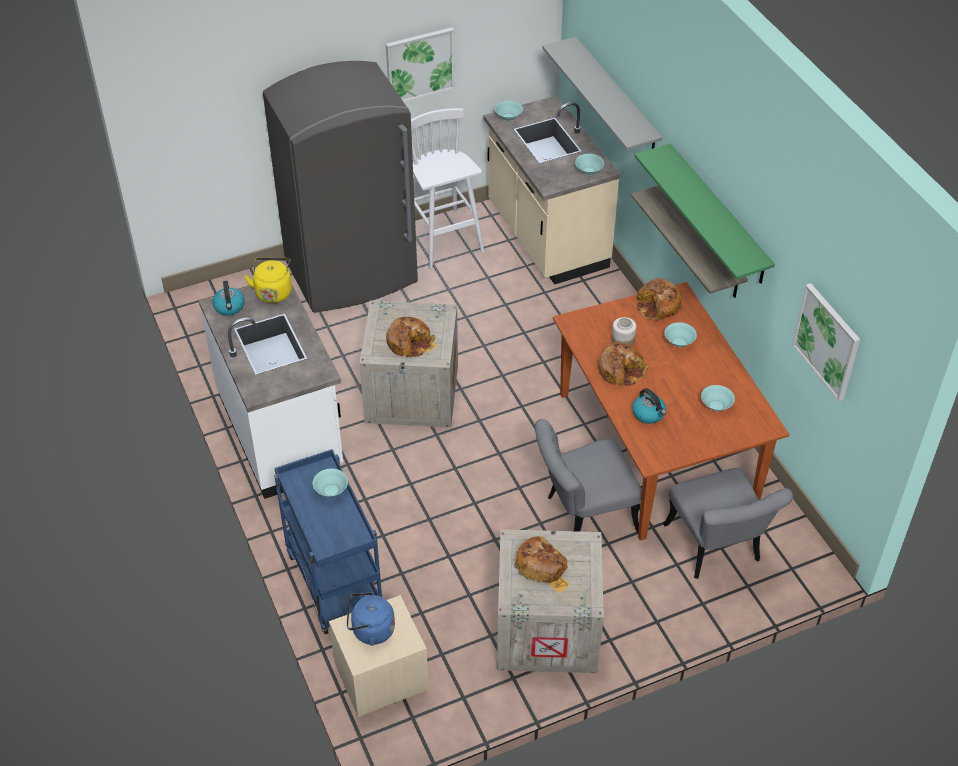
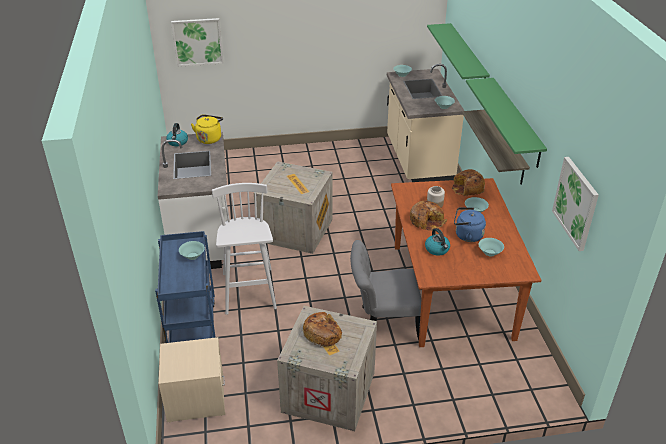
camera: 15 degrees right, 10 degrees down
grey fridge [263,61,418,313] -> none
blue kettle [347,592,395,646] -> blue kettle moved to [454,207,486,242]
picture [386,27,455,102] -> picture moved to [171,18,224,67]
bread [386,317,435,357] -> none
white stool [411,108,485,269] -> white stool moved to [212,183,277,315]
grey shelf [542,37,663,150] -> green shelf [427,23,490,79]
grey chair [663,468,793,579] -> none

